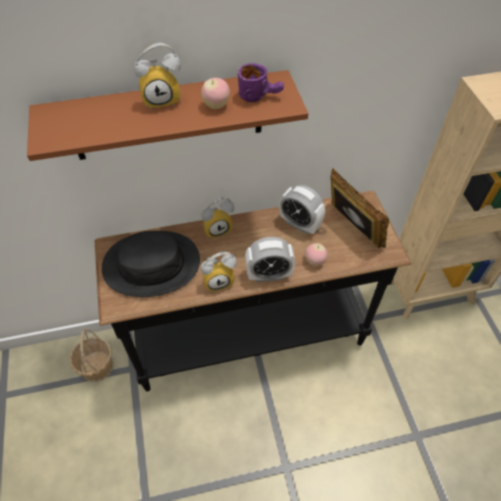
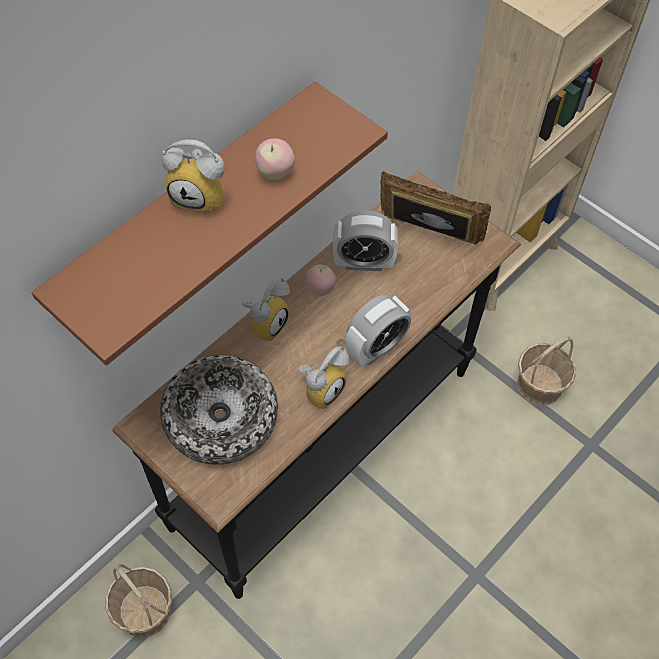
camera: 35 degrees left, 5 degrees up
black hat [102,231,200,297] -> bowl [160,355,278,465]
alarm clock [135,43,181,110] -> alarm clock turned 60 degrees clockwise [162,140,225,215]
purple mug [238,63,284,102] -> none
apple [305,243,327,266] -> apple moved to [305,264,336,297]
none -> basket [517,337,576,405]

